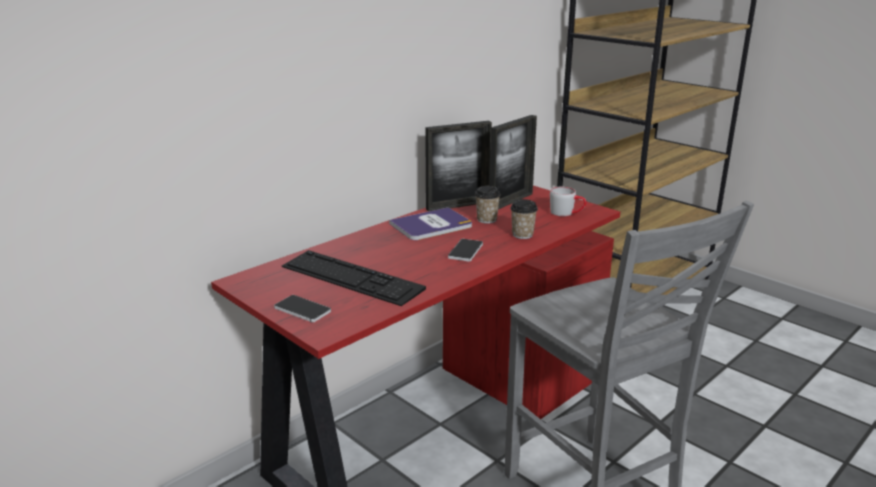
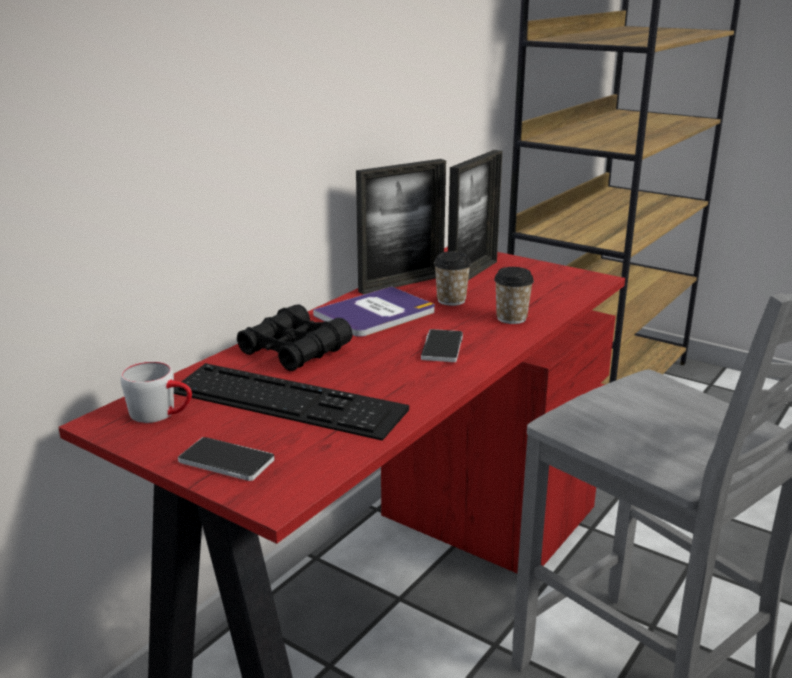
camera: 10 degrees left, 0 degrees up
grey mug [550,187,586,216] -> grey mug moved to [121,361,192,423]
none -> black binoculars [237,304,353,371]

